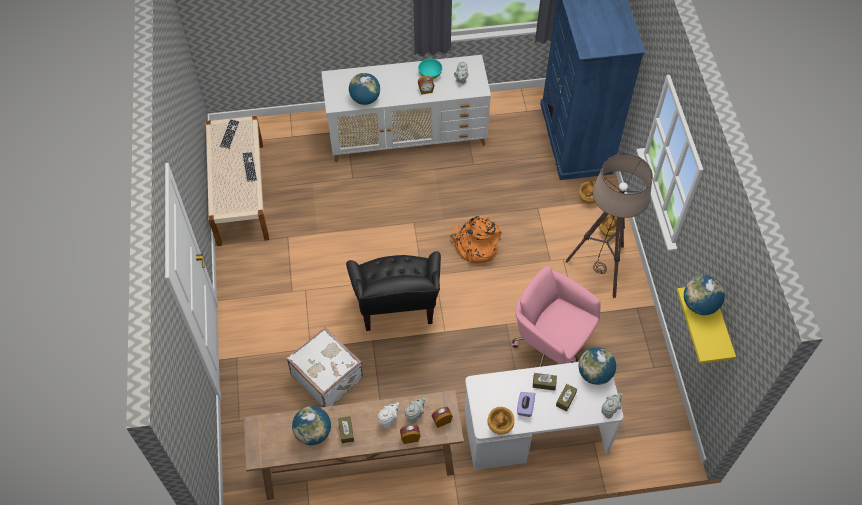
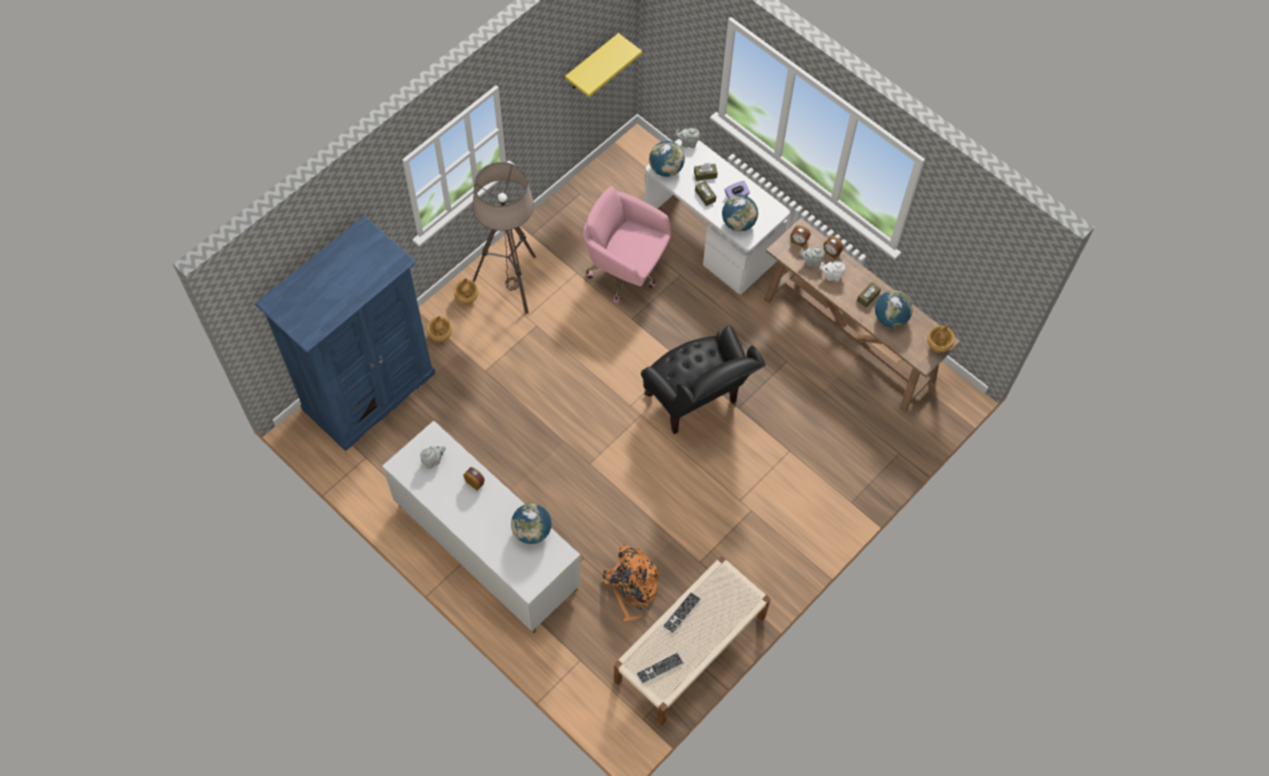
camera: 130 degrees left, 5 degrees up
white suitcase [287,327,363,407] -> none
black armchair [346,251,441,331] -> black armchair turned 105 degrees clockwise [641,325,766,434]
turquoise bowl [418,59,442,79] -> none
orange backpack [450,216,502,263] -> orange backpack moved to [602,546,662,622]
brown vase [487,407,514,435] -> brown vase moved to [927,325,955,353]
pink office chair [512,266,601,367] -> pink office chair turned 120 degrees clockwise [583,186,671,303]
globe [684,275,725,315] -> globe moved to [722,195,758,231]

